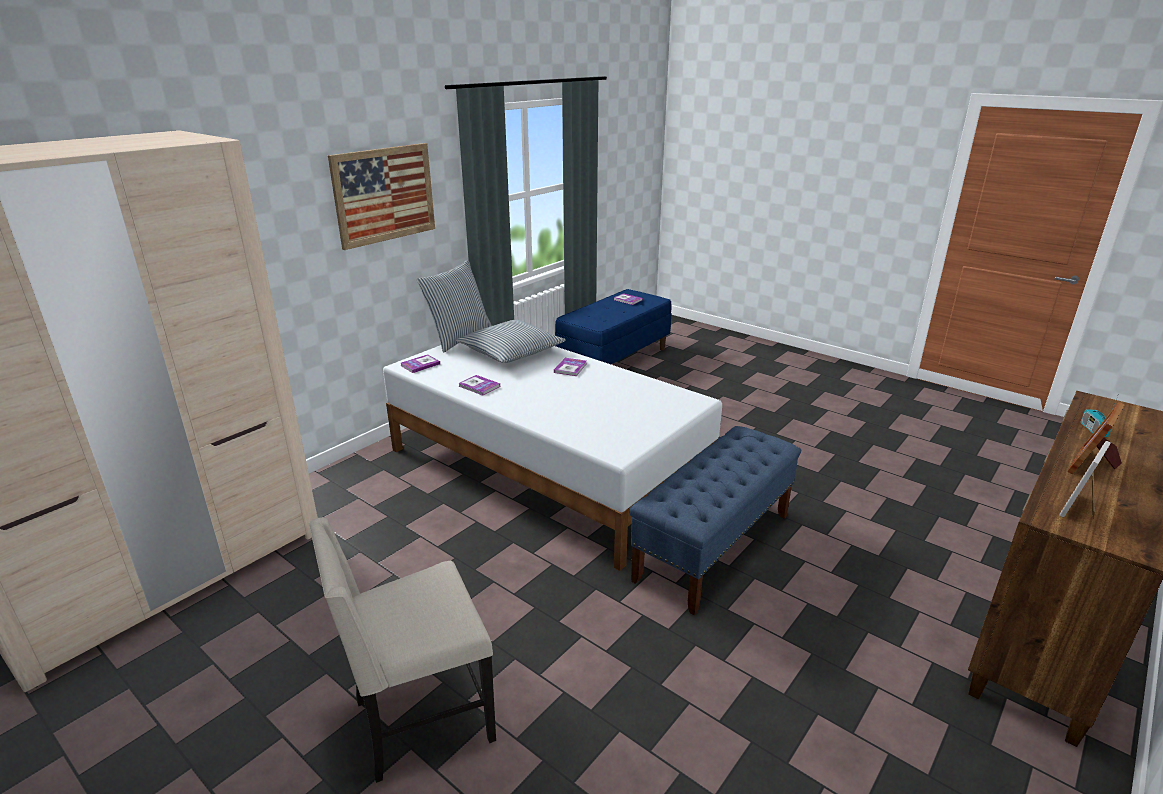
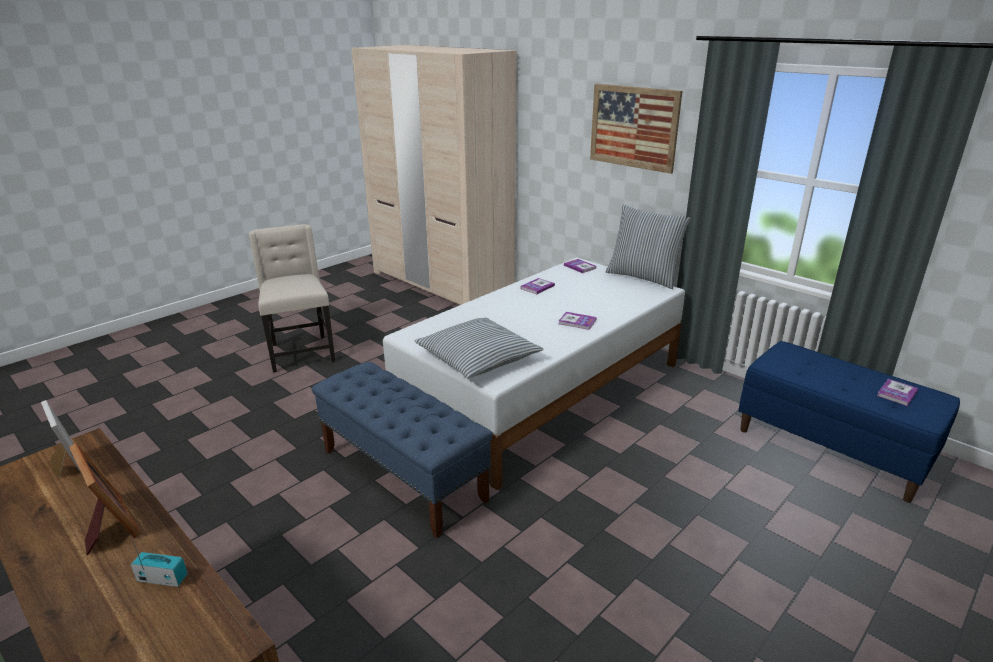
camera: 95 degrees right, 0 degrees up
pillow [456,320,566,363] -> pillow moved to [414,317,544,379]

